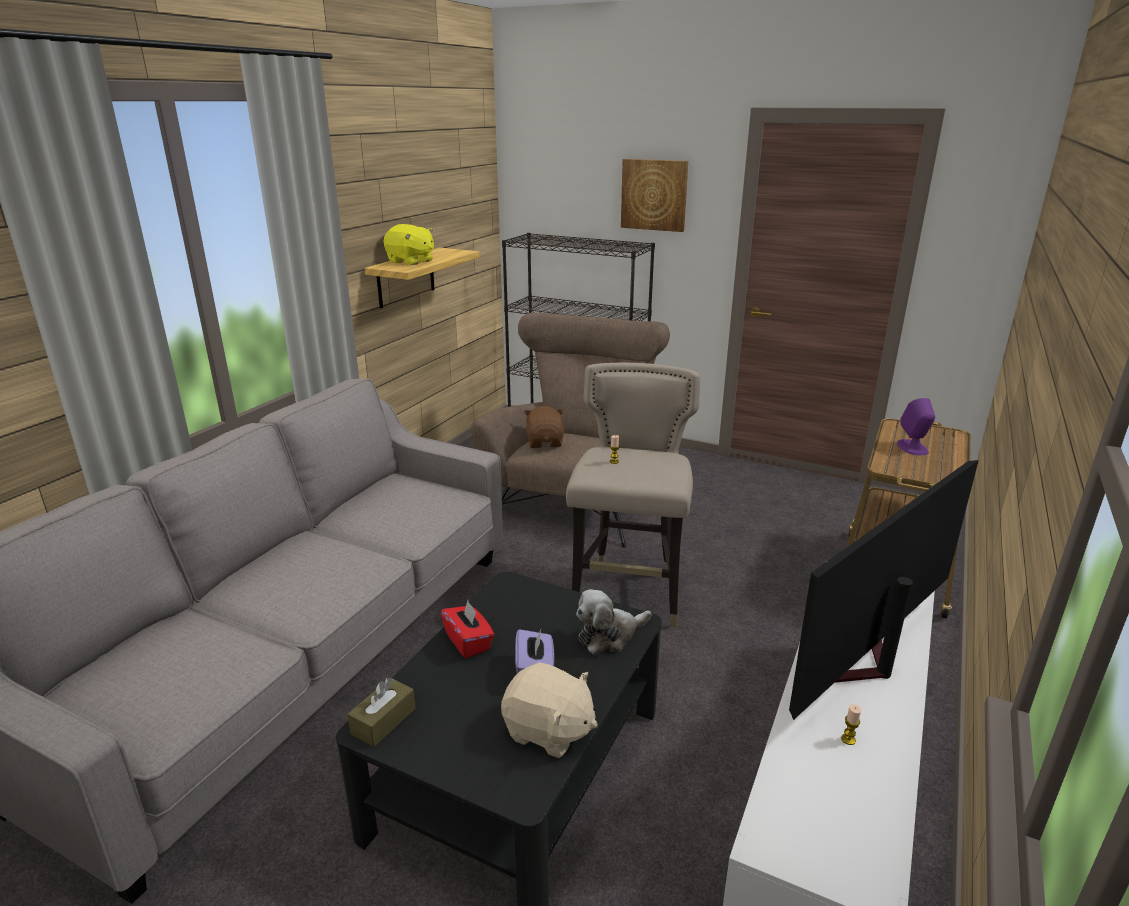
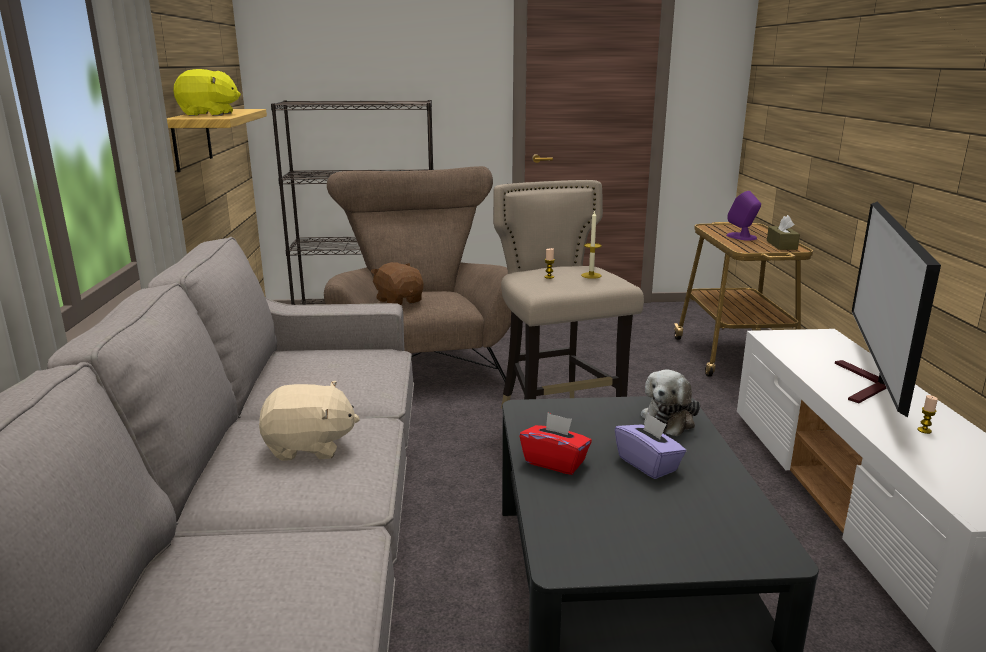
camera: 30 degrees left, 5 degrees down
brown tissue box [347,678,416,747] -> brown tissue box moved to [767,215,800,250]
beige plush toy [501,662,598,758] -> beige plush toy moved to [259,381,360,461]
picture [621,159,688,232] -> none
none -> candle [581,210,602,279]

